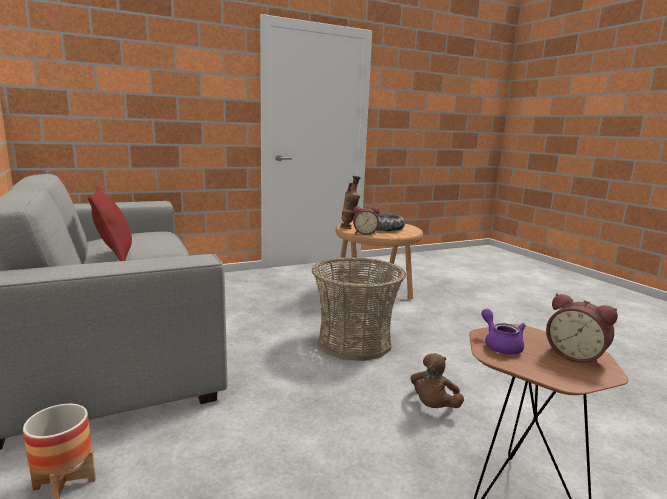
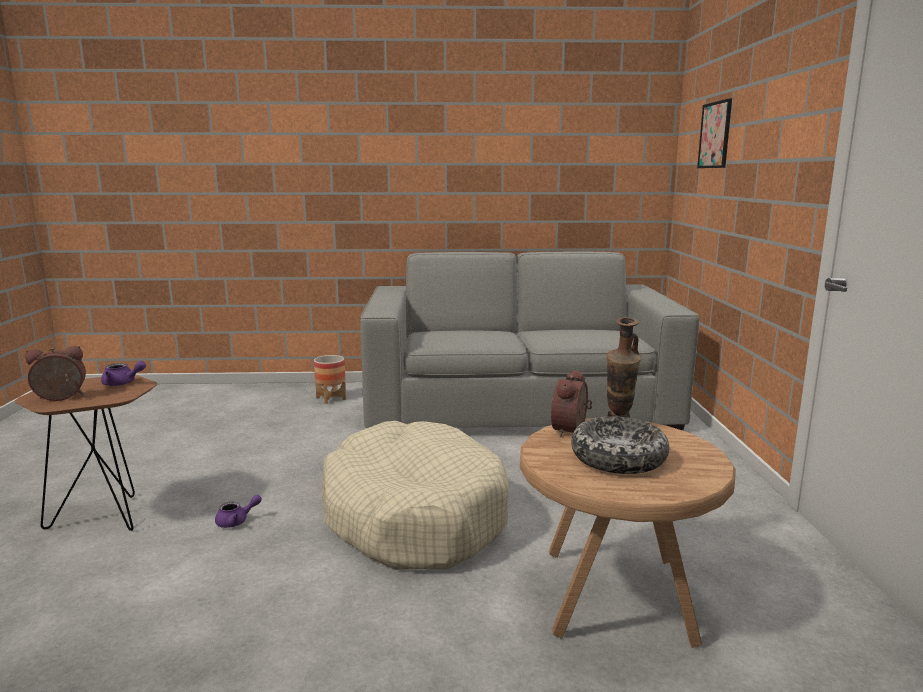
camera: 115 degrees right, 0 degrees up
red pillow [88,186,132,261] -> none
basket [312,257,406,361] -> beige dog bed [322,421,509,570]
brown plush toy [410,353,464,408] -> purple teapot [215,495,262,528]
none -> picture [697,98,732,168]

